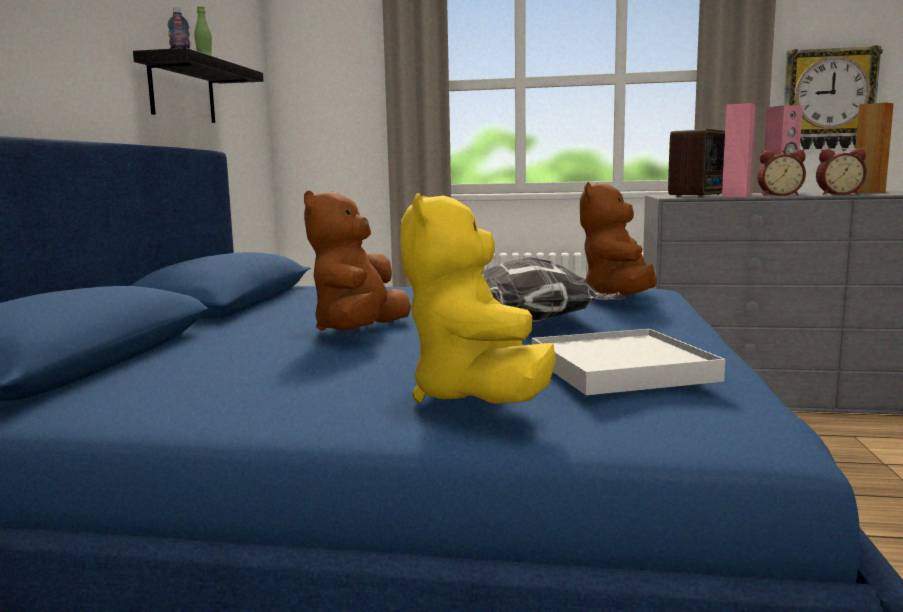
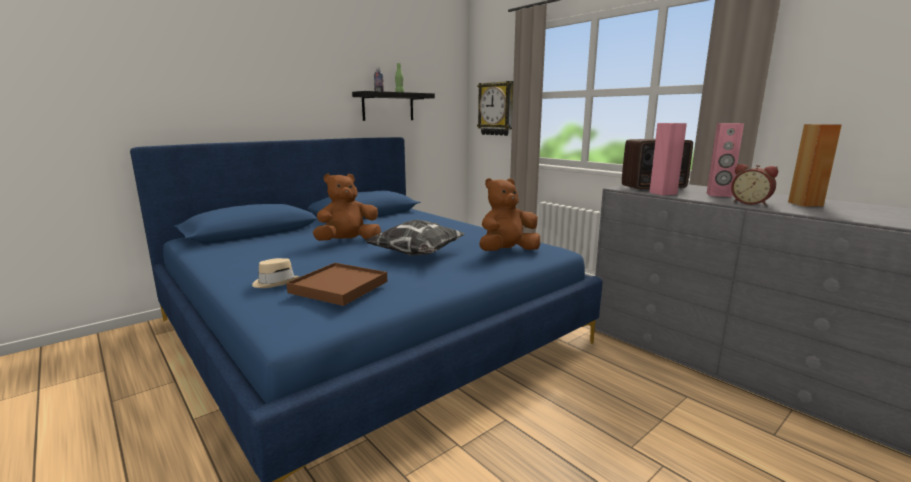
camera: 40 degrees right, 5 degrees up
yellow plush toy [400,193,556,404] -> beige hat [252,258,299,288]
white tray [532,329,725,395] -> brown tray [286,263,388,306]
alarm clock [757,150,806,196] -> none
wall clock [784,45,883,149] -> wall clock moved to [477,81,513,136]

